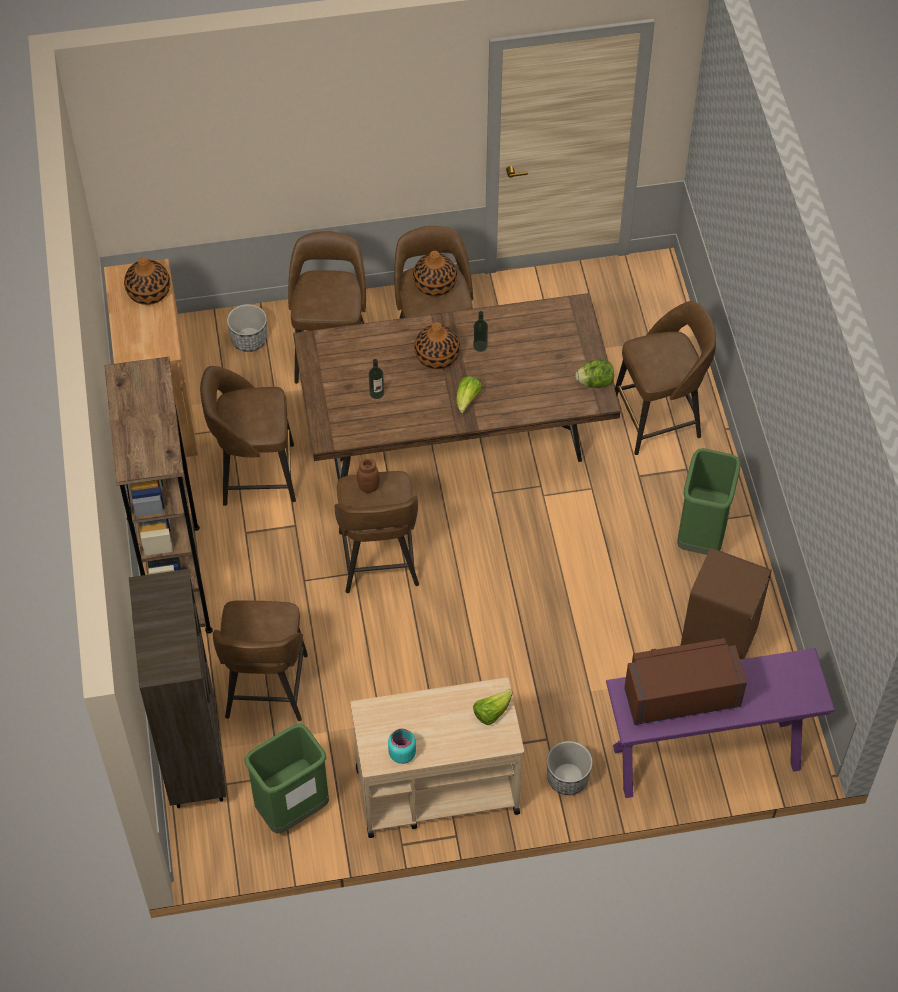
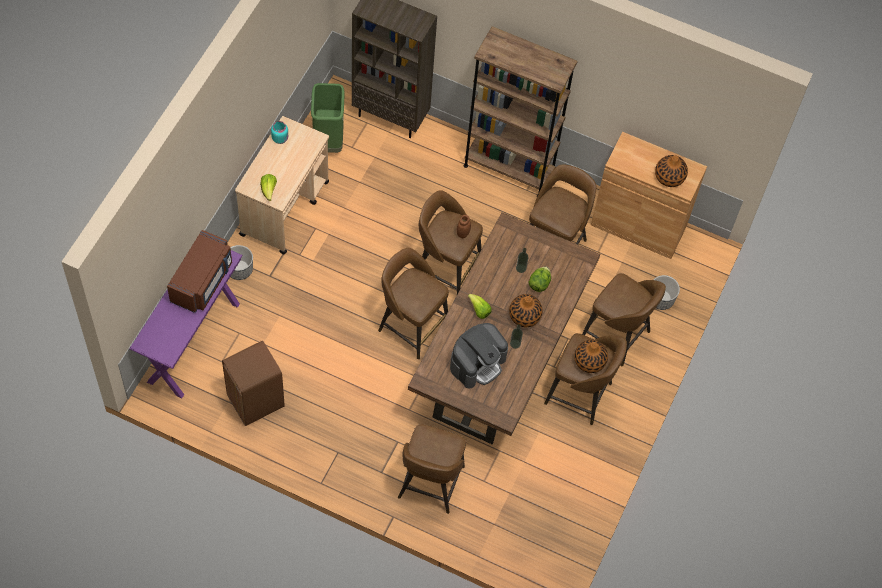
camera: 120 degrees right, 5 degrees up
brown stool [213,600,308,721] -> brown stool moved to [378,248,449,359]
lettuce [575,359,614,388] -> lettuce moved to [528,267,551,292]
green trash can [677,448,741,555] -> none
none -> coffee machine [450,323,508,388]

